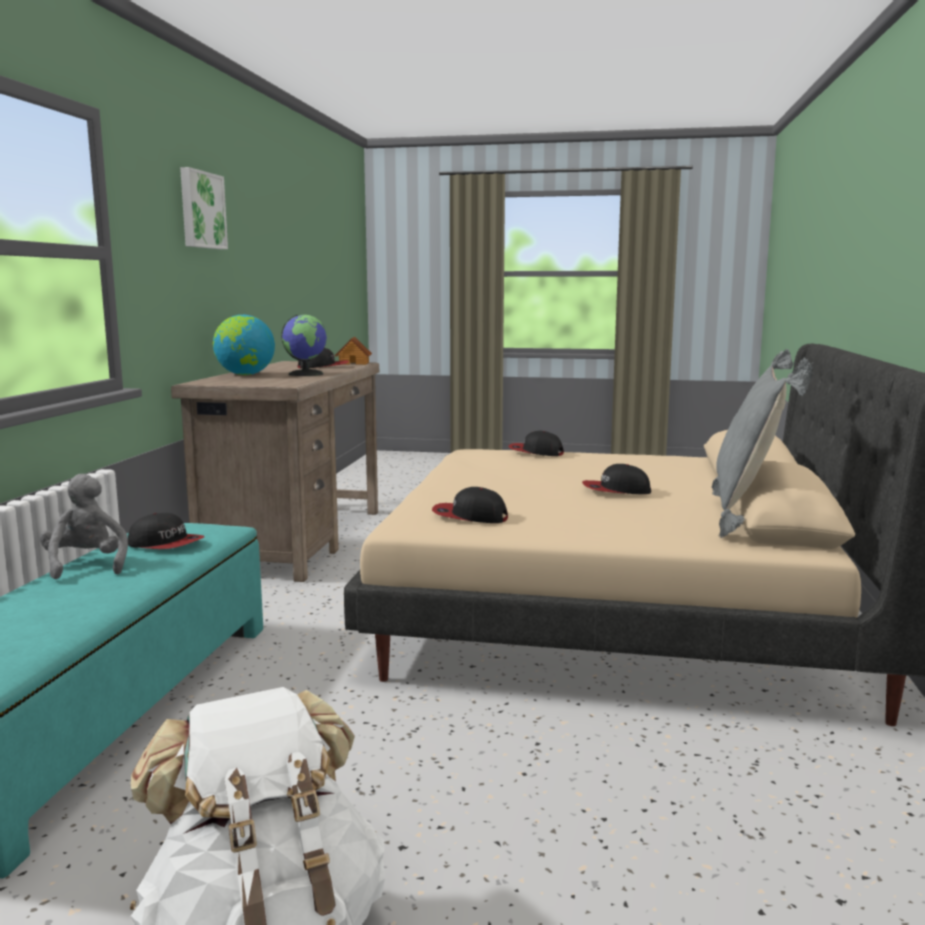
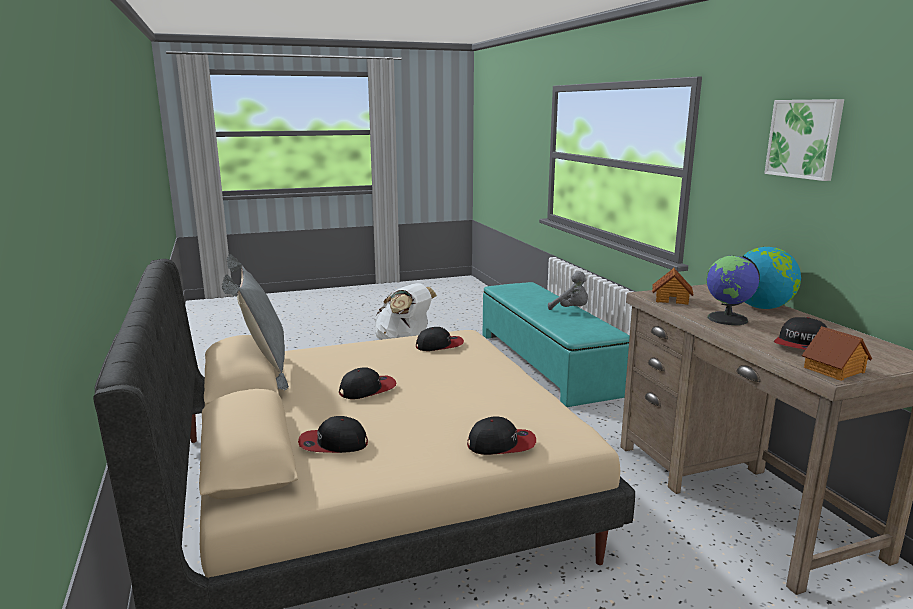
camera: 150 degrees right, 5 degrees up
cap [128,513,204,549] -> cap moved to [298,416,368,453]
none -> toy house [652,268,694,305]

